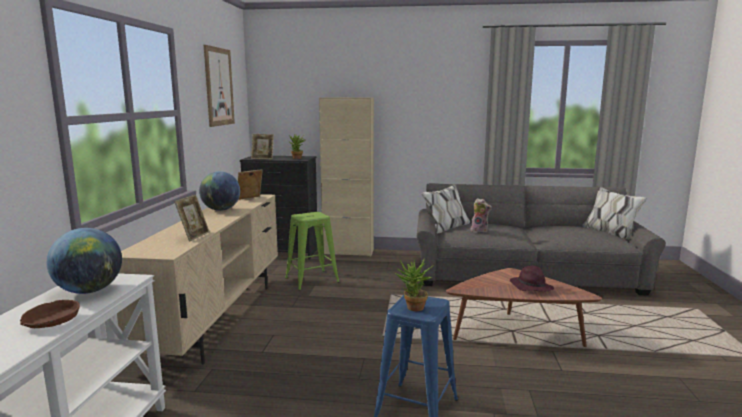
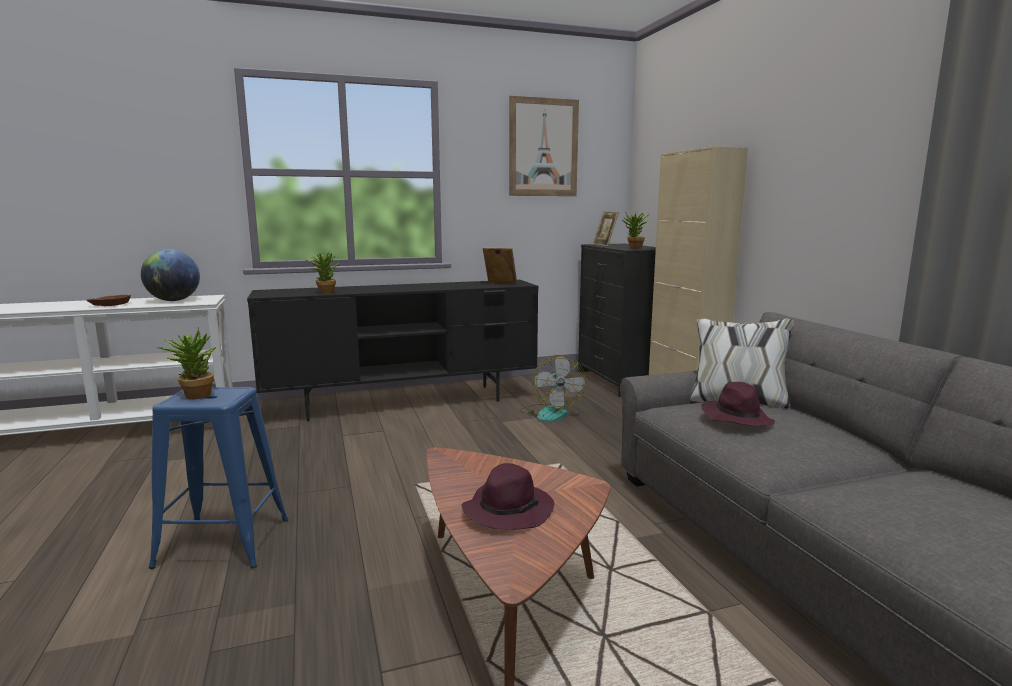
camera: 65 degrees right, 0 degrees up
beige tv stand [117,194,278,364] -> black tv stand [247,280,539,421]
picture frame [174,195,210,242] -> potted plant [305,252,339,294]
globe [199,171,240,211] -> none
green stool [285,212,340,290] -> fan [520,355,586,422]
plush toy [470,198,492,233] -> purple hat [701,382,775,426]

